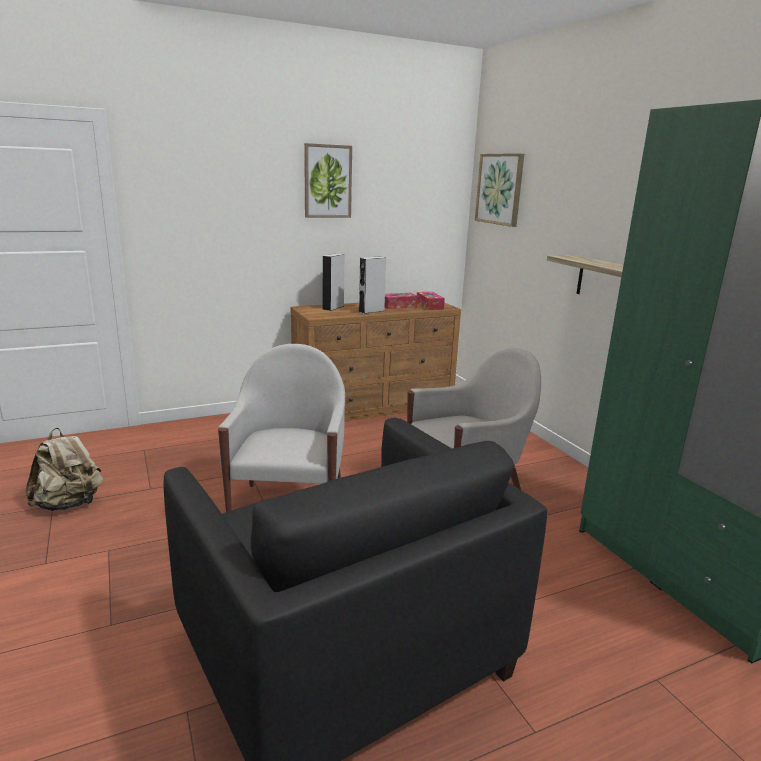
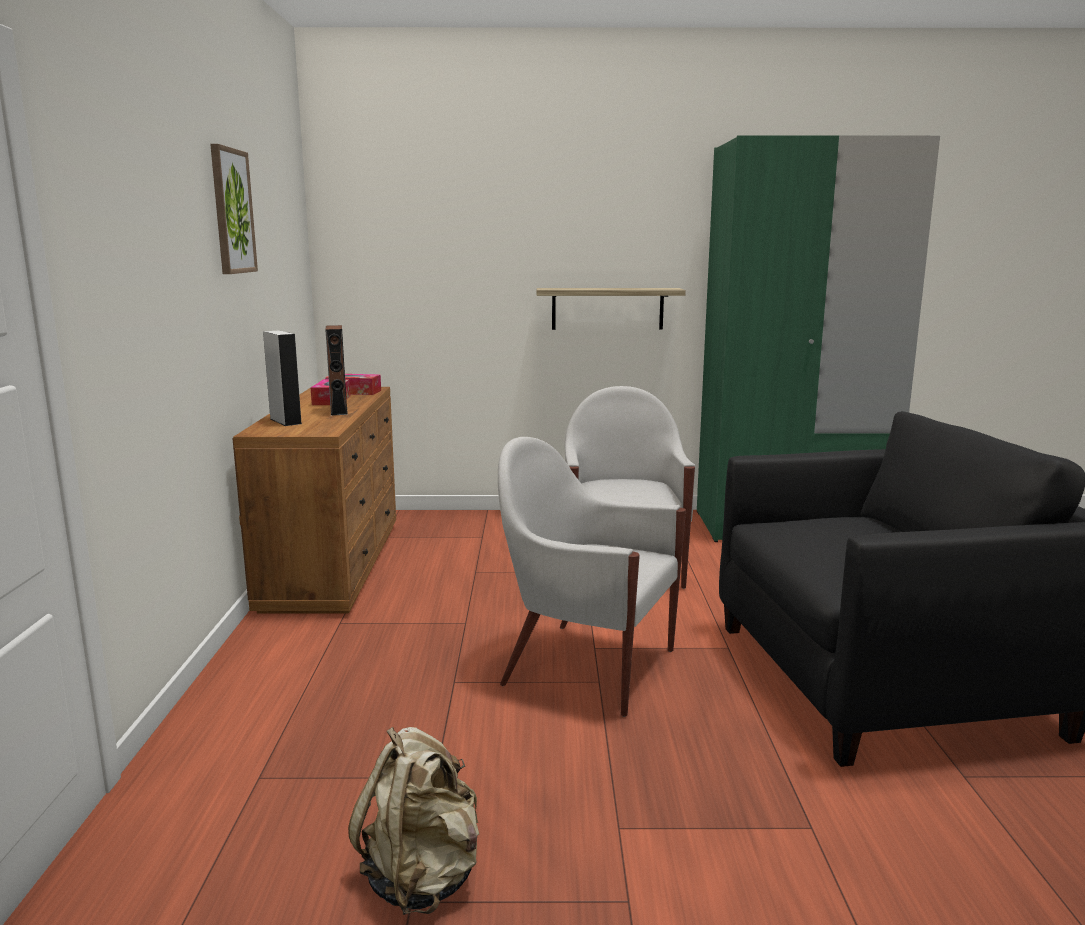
camera: 65 degrees left, 5 degrees down
grey speaker [359,256,386,314] -> brown speaker [325,325,348,415]
picture [475,153,524,227] -> none

